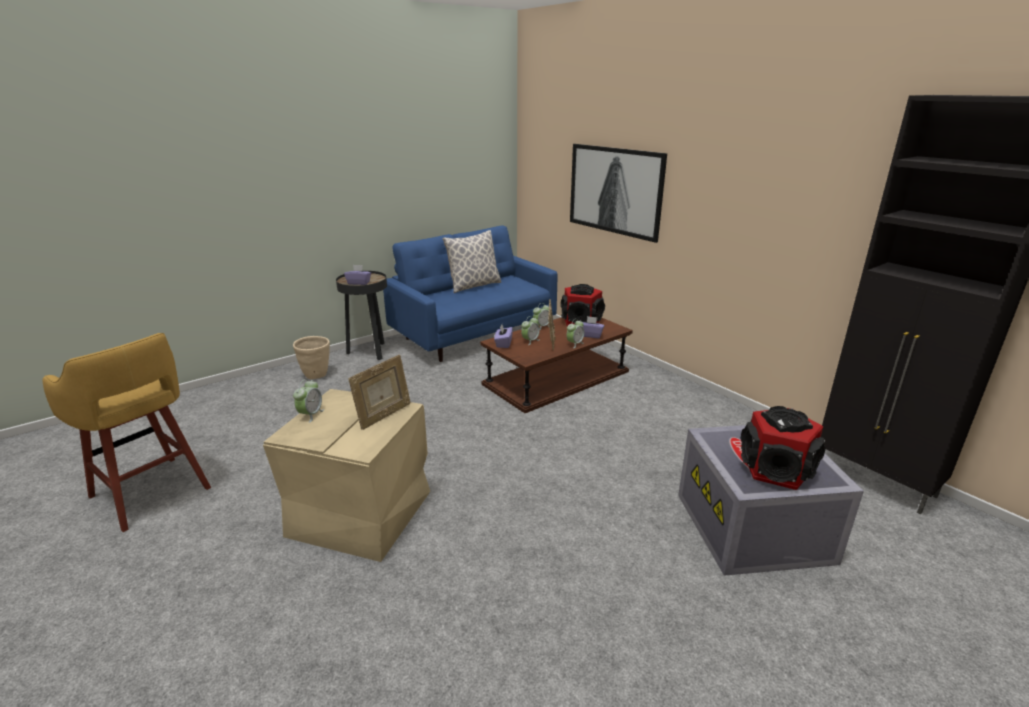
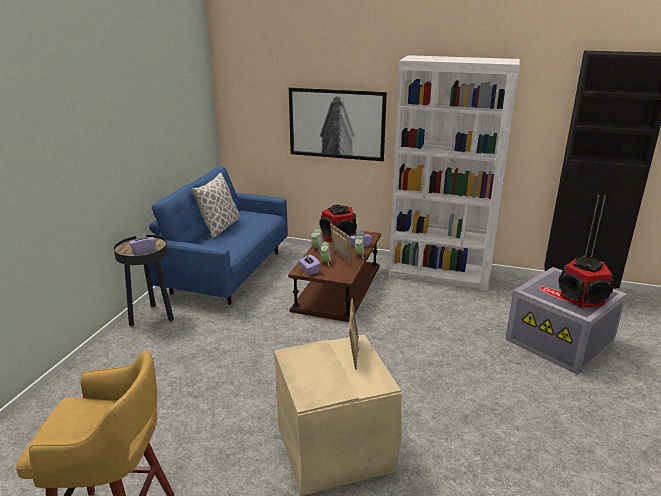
camera: 35 degrees left, 0 degrees up
beige planter [293,336,330,379] -> none
alarm clock [293,379,324,423] -> none
none -> white bookcase [389,55,520,291]

